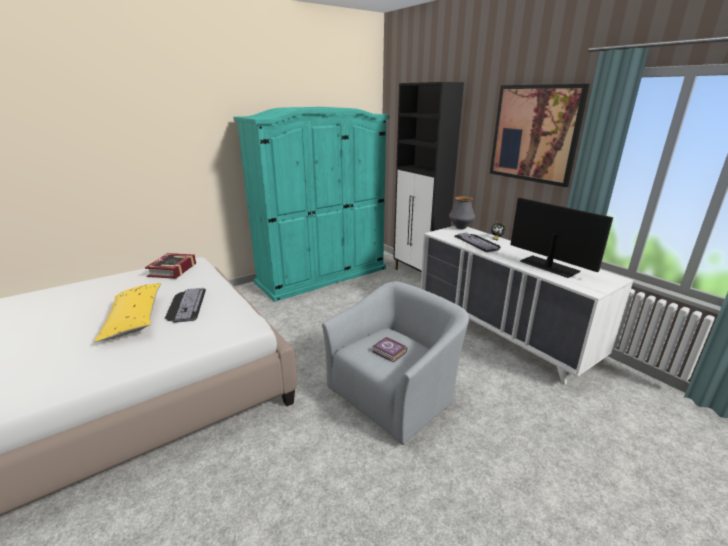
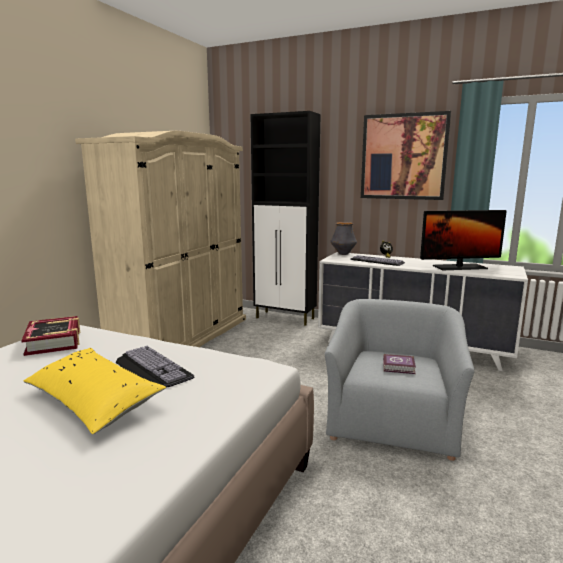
camera: 30 degrees left, 10 degrees down
turquoise wardrobe [233,107,390,302] -> beige wardrobe [75,131,246,347]
monitor [510,198,613,278] -> monitor turned 150 degrees clockwise [420,210,507,270]

